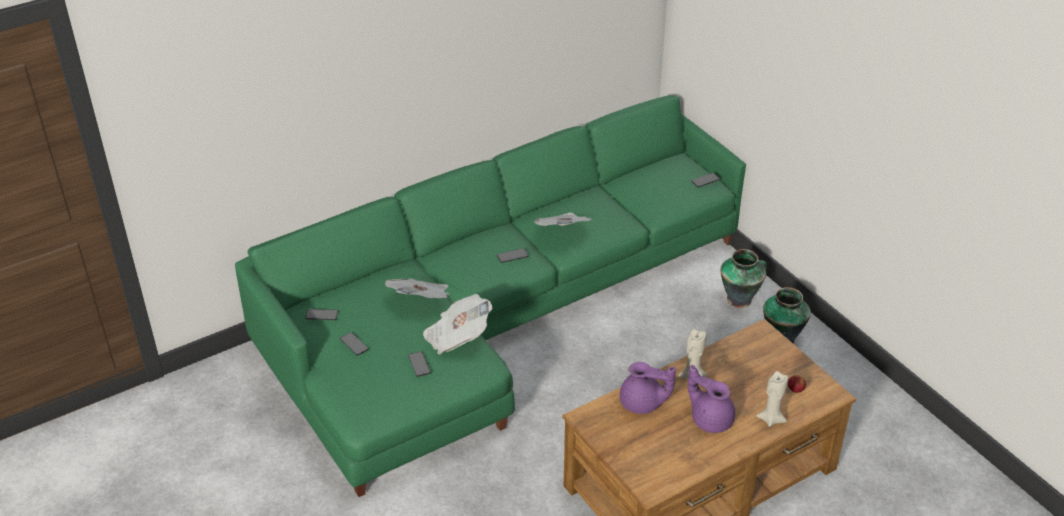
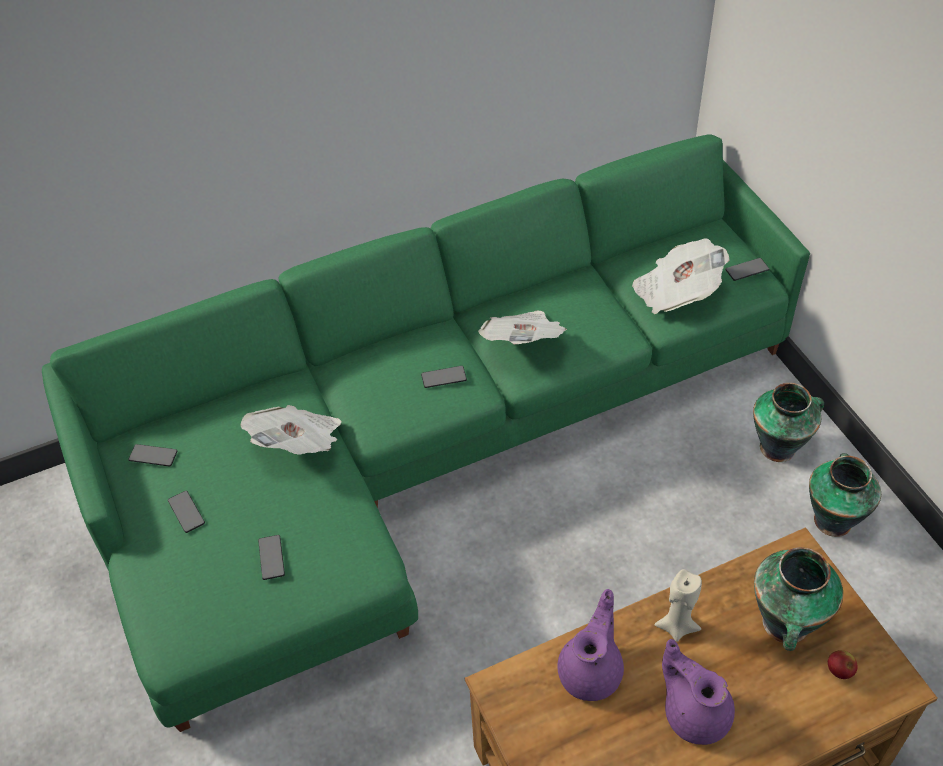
camera: 10 degrees right, 10 degrees up
newspaper [423,294,493,355] -> newspaper moved to [632,238,730,314]
purple teapot [620,362,676,414] -> purple teapot turned 90 degrees counterclockwise [557,589,624,701]
beige candle [756,371,788,427] -> none
none -> vase [754,547,843,651]

